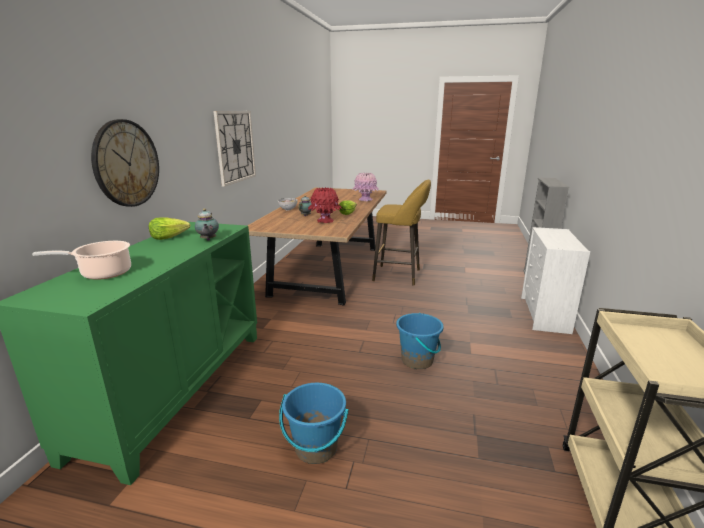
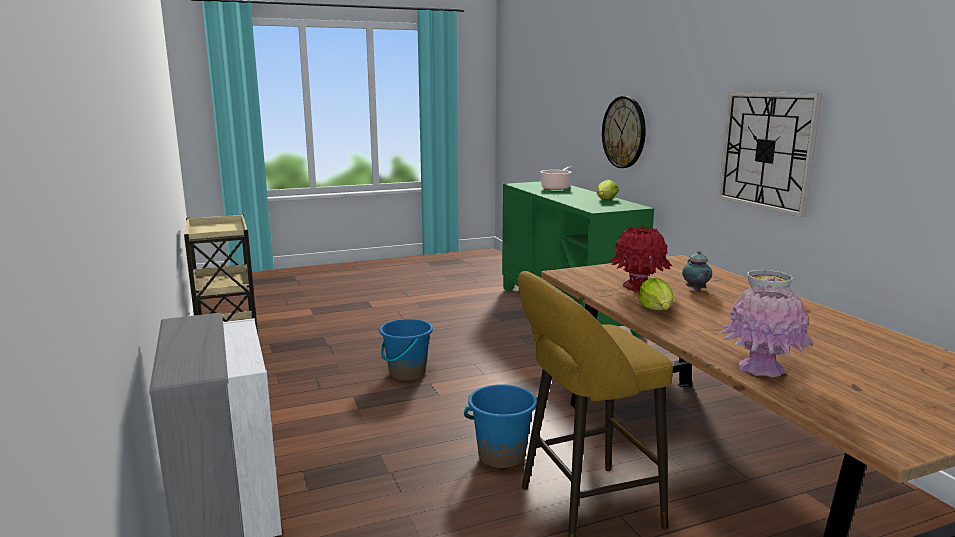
camera: 145 degrees right, 5 degrees down
teapot [195,208,219,241] -> none
blue bucket [279,383,349,464] -> blue bucket moved to [464,384,538,468]

